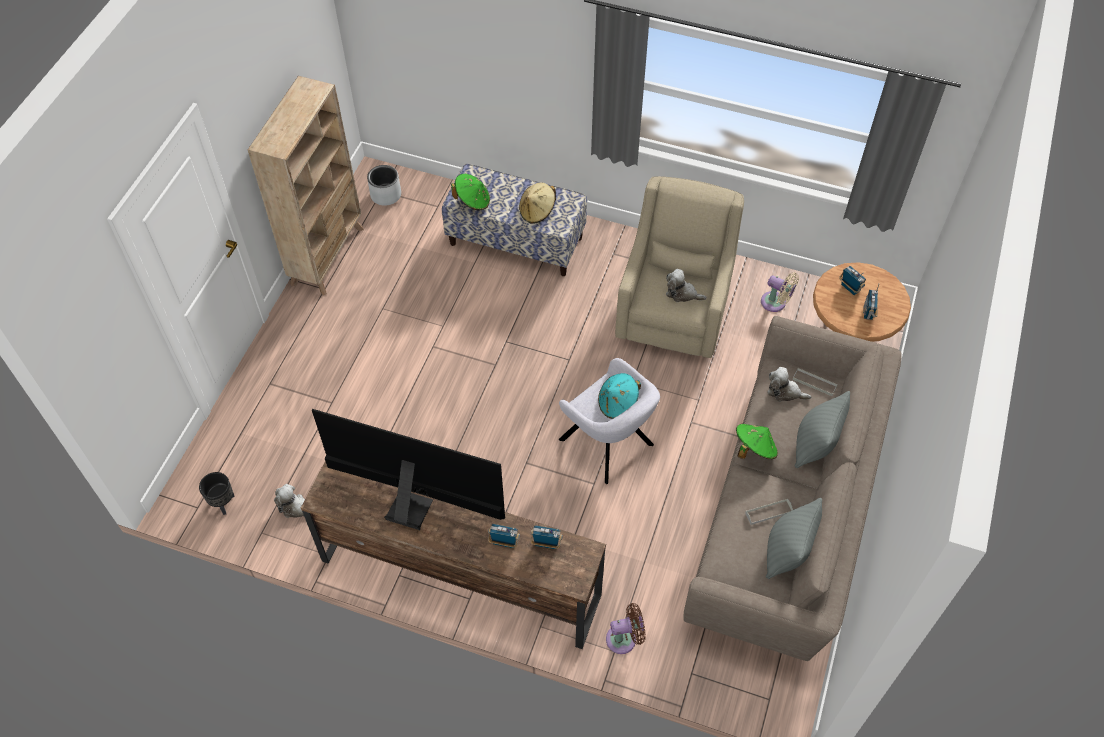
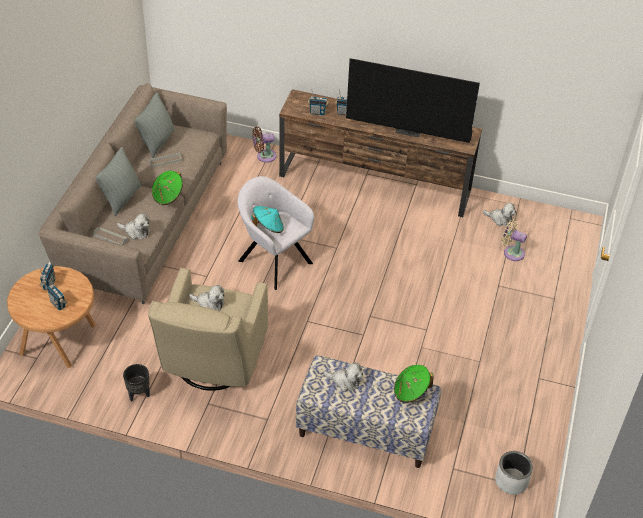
camera: 175 degrees right, 10 degrees down
black planter [199,472,235,515] -> black planter moved to [123,364,150,401]
beige bookcase [248,76,364,295] -> none
beige hat [519,183,556,224] -> plush toy [324,362,363,392]
beige fan [761,272,799,312] -> beige fan moved to [501,219,527,261]

